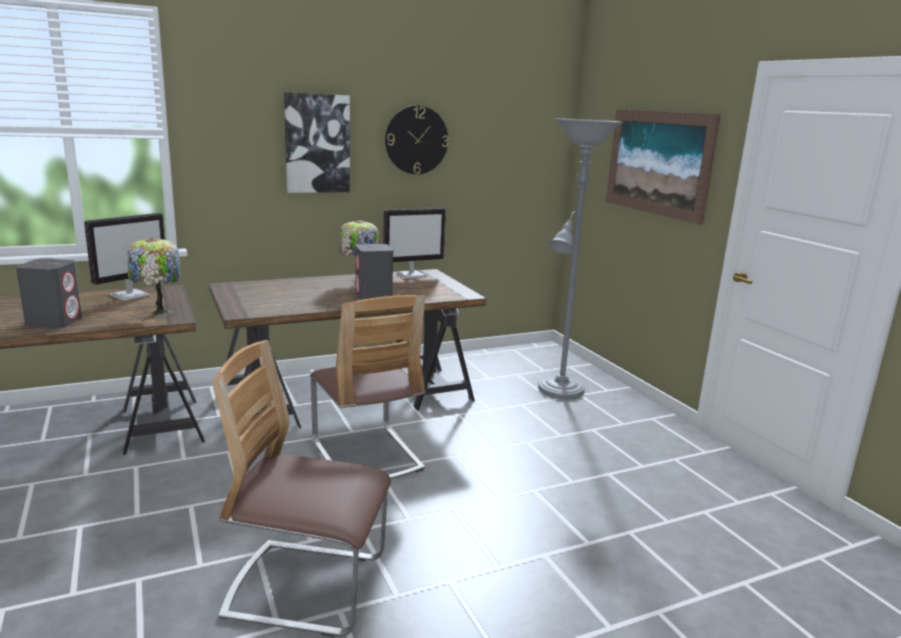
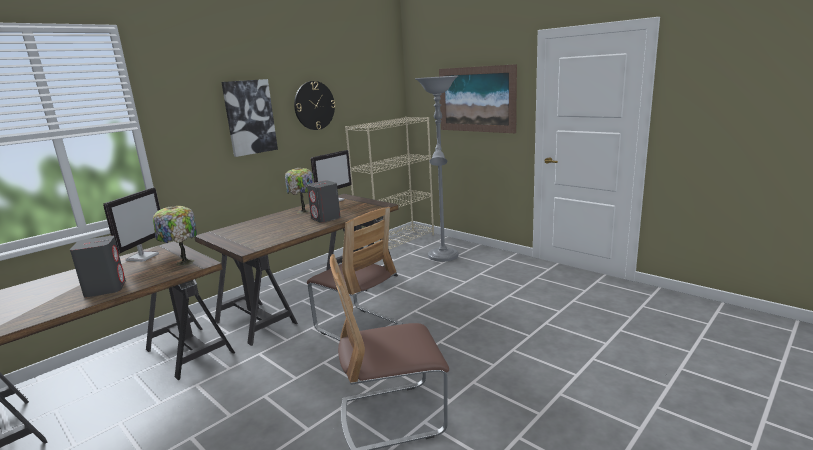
camera: 20 degrees left, 0 degrees up
none -> beige bookcase [345,117,434,249]

